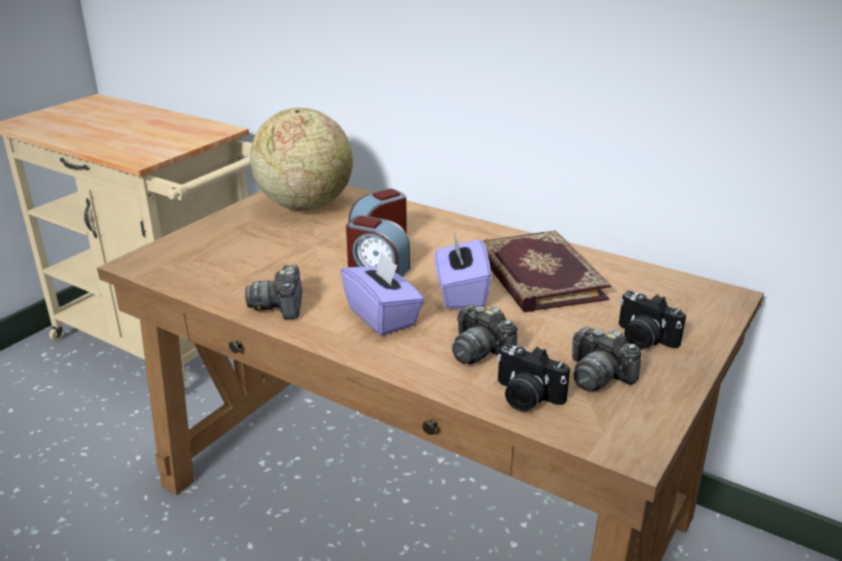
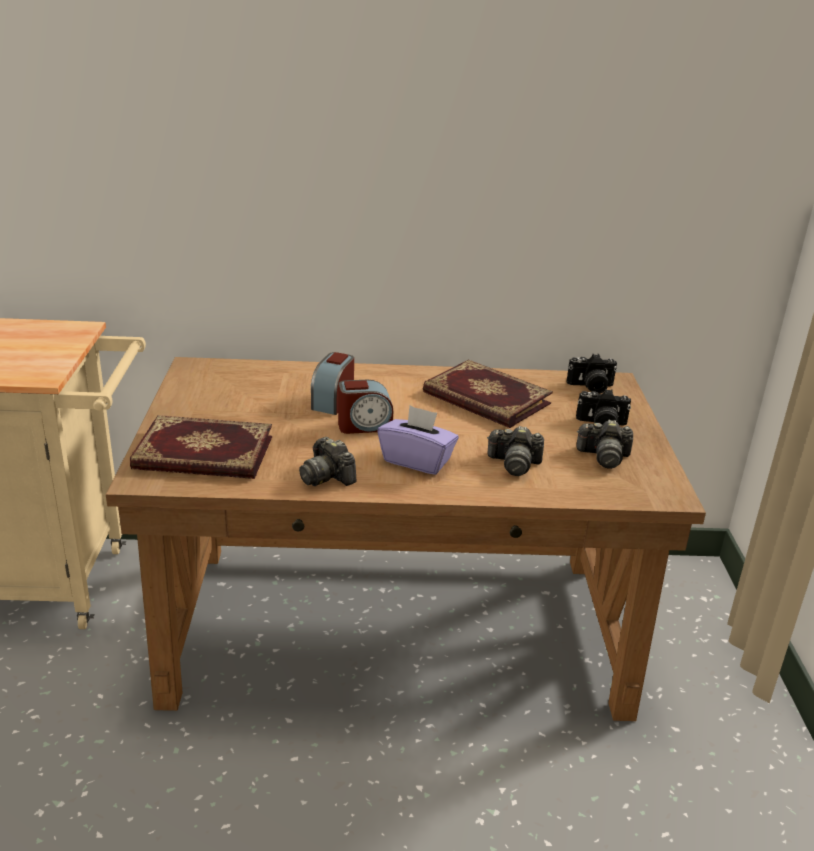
camera: 35 degrees left, 0 degrees up
globe [250,108,353,211] -> none
purple tissue box [435,233,491,309] -> none
camera [497,344,570,412] -> camera moved to [567,354,617,394]
none -> book [130,415,272,479]

